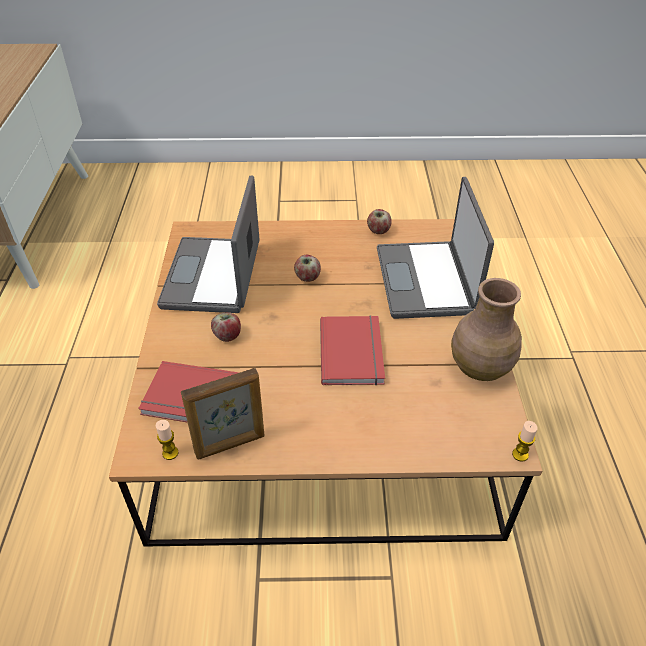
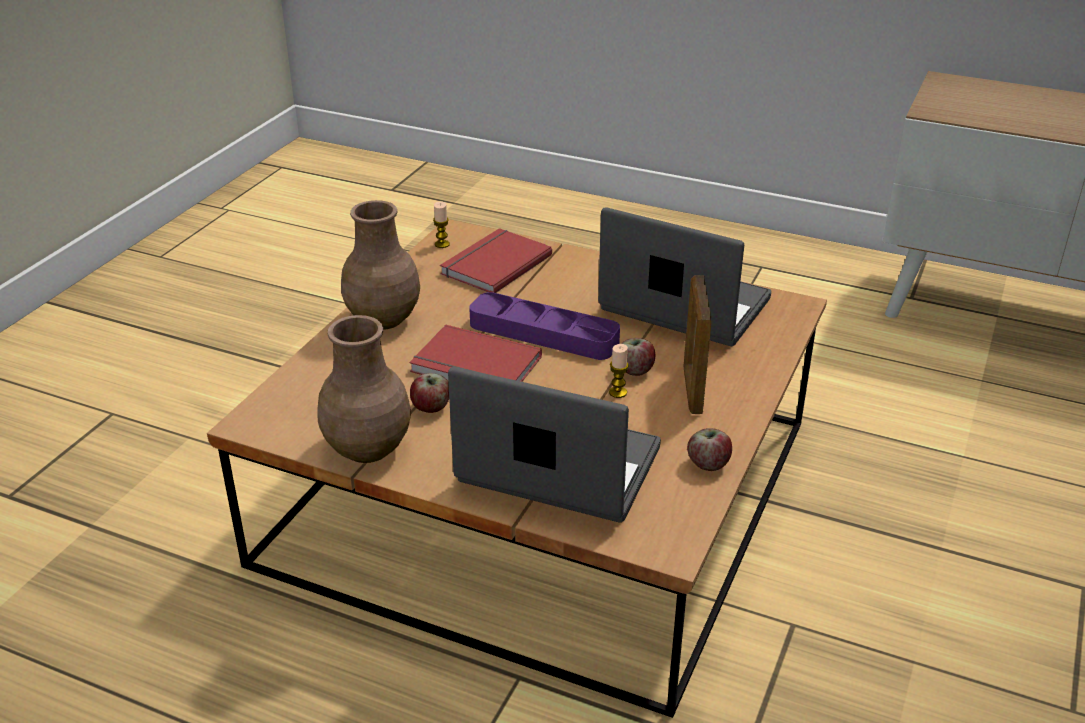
camera: 115 degrees right, 10 degrees down
picture frame [181,368,264,460] -> picture frame moved to [683,275,711,414]
apple [211,312,241,342] -> apple moved to [410,373,449,413]
candle [512,421,538,462] -> candle moved to [609,344,629,398]
none -> brown vase [341,200,420,330]
none -> purple tray [469,292,620,360]

